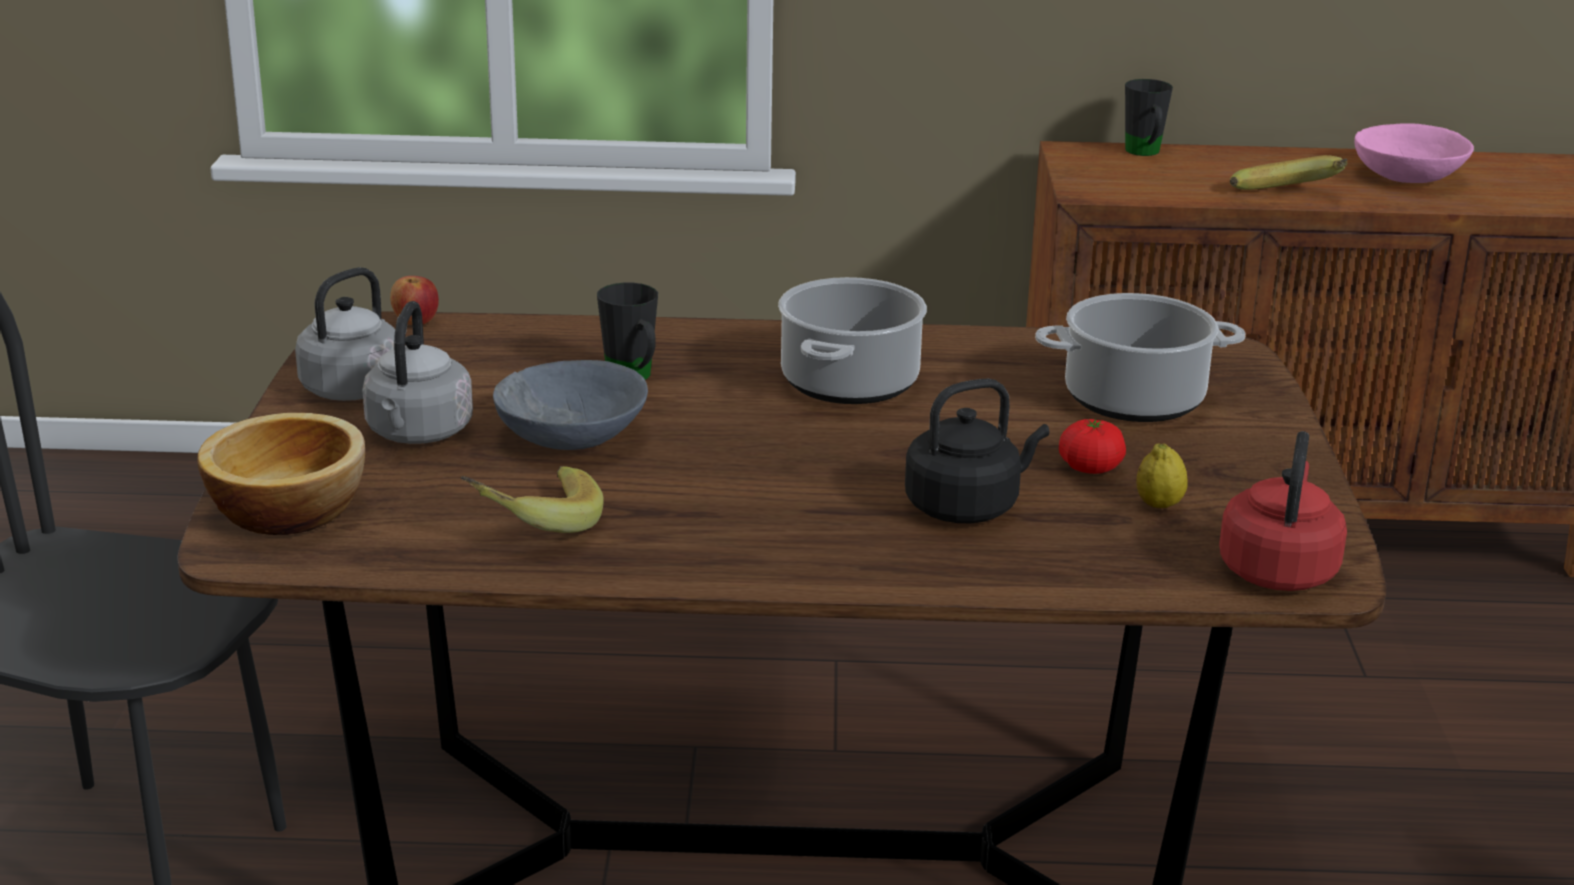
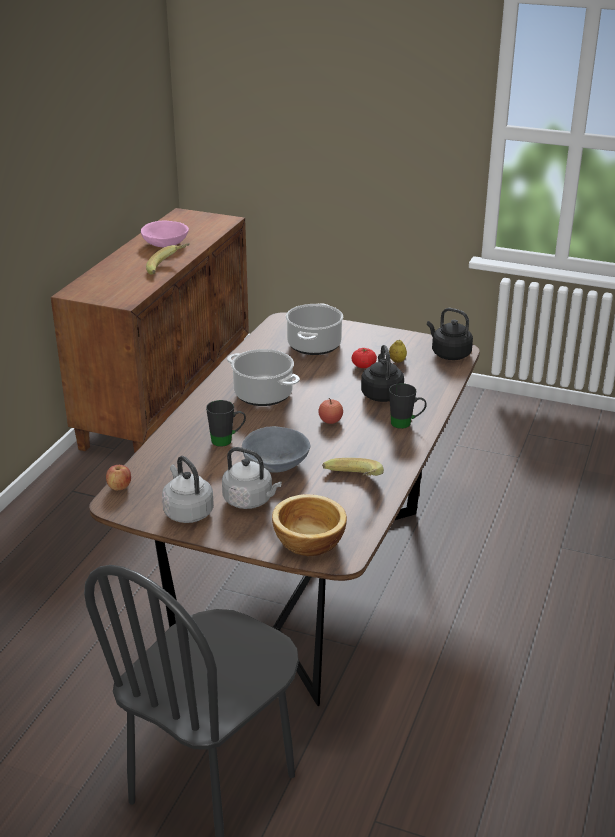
camera: 70 degrees left, 5 degrees up
black mug [1125,79,1173,156] -> black mug moved to [389,383,427,429]
red kettle [1219,431,1347,591] -> black kettle [427,308,473,360]
none -> apple [318,398,343,424]

